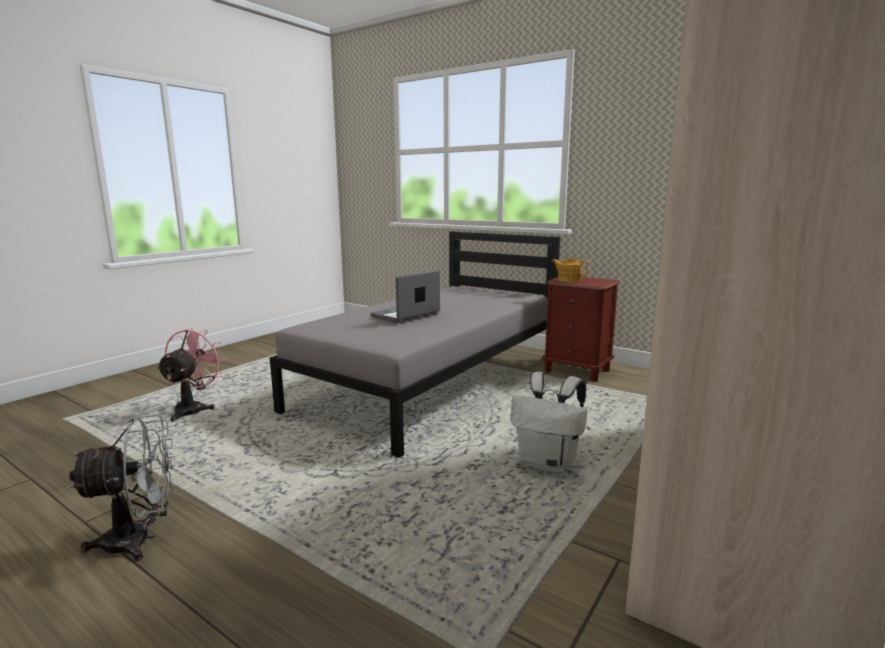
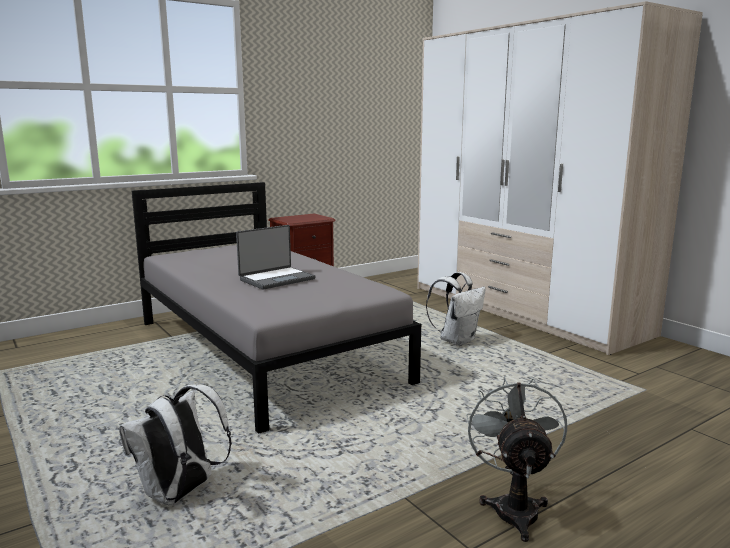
camera: 70 degrees left, 0 degrees up
pink fan [157,328,226,422] -> white backpack [119,384,232,505]
laptop [370,270,440,323] -> laptop turned 105 degrees counterclockwise [236,225,315,289]
teapot [552,259,588,282] -> none

